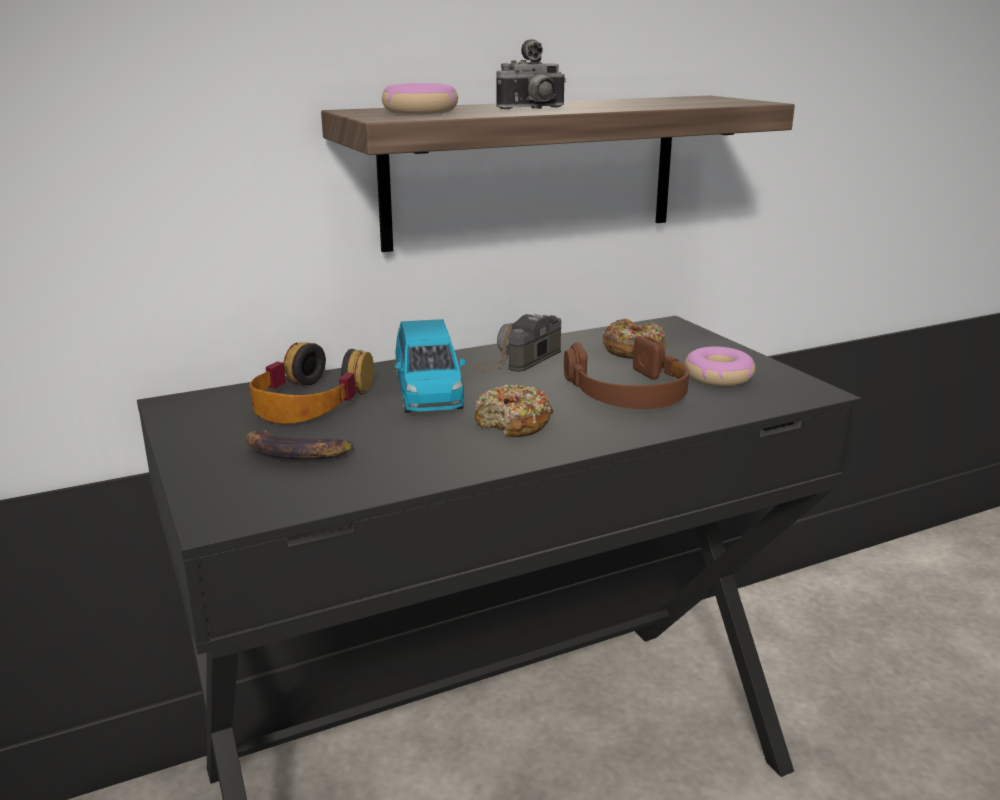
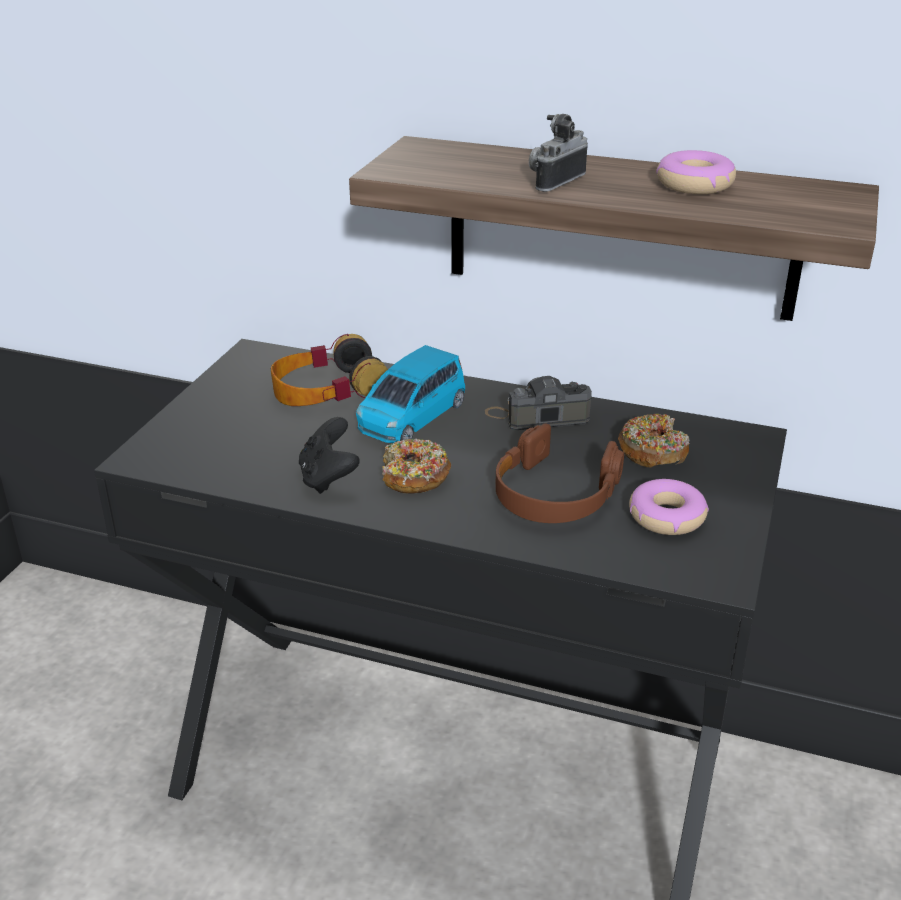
camera: 45 degrees right, 10 degrees up
banana [246,430,354,459] -> none
donut [382,83,458,114] -> donut moved to [656,150,736,194]
camera [496,39,566,109] -> camera turned 105 degrees clockwise [529,114,588,192]
none -> black game controller [299,417,360,494]

